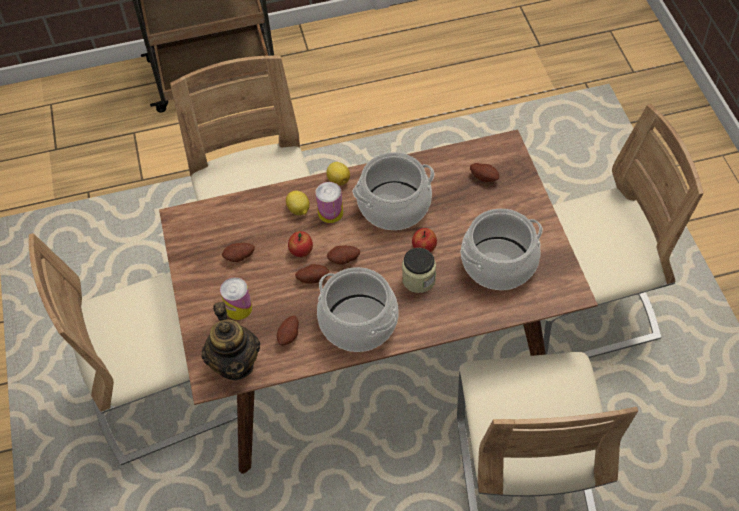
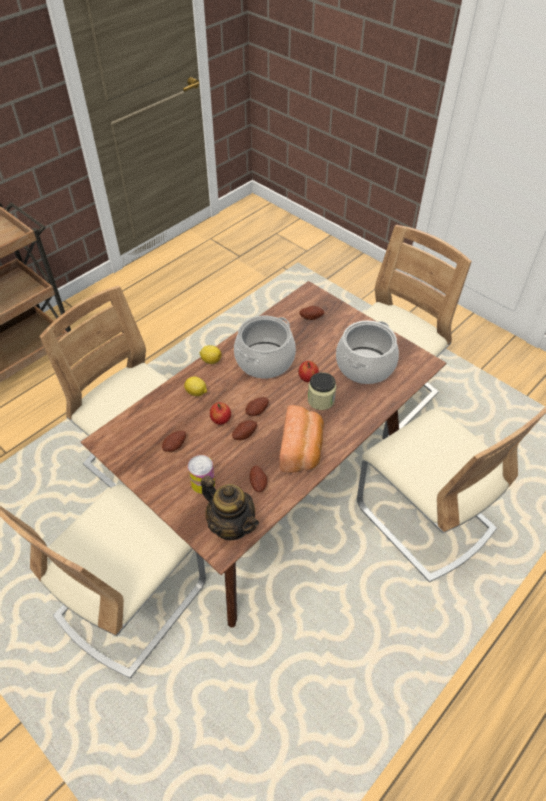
camera: 35 degrees left, 5 degrees down
can [315,182,343,223] -> none
cooking pot [317,267,398,352] -> bread [279,405,324,473]

